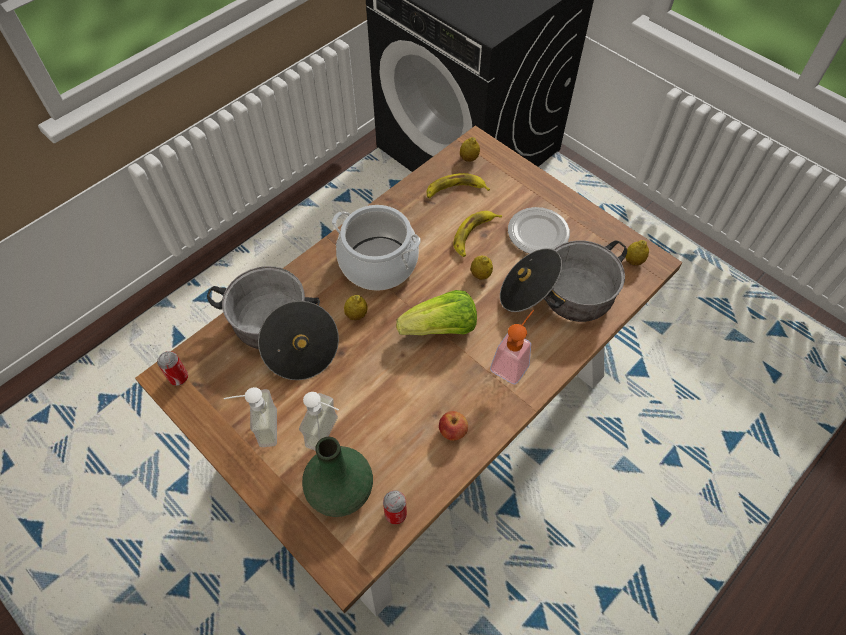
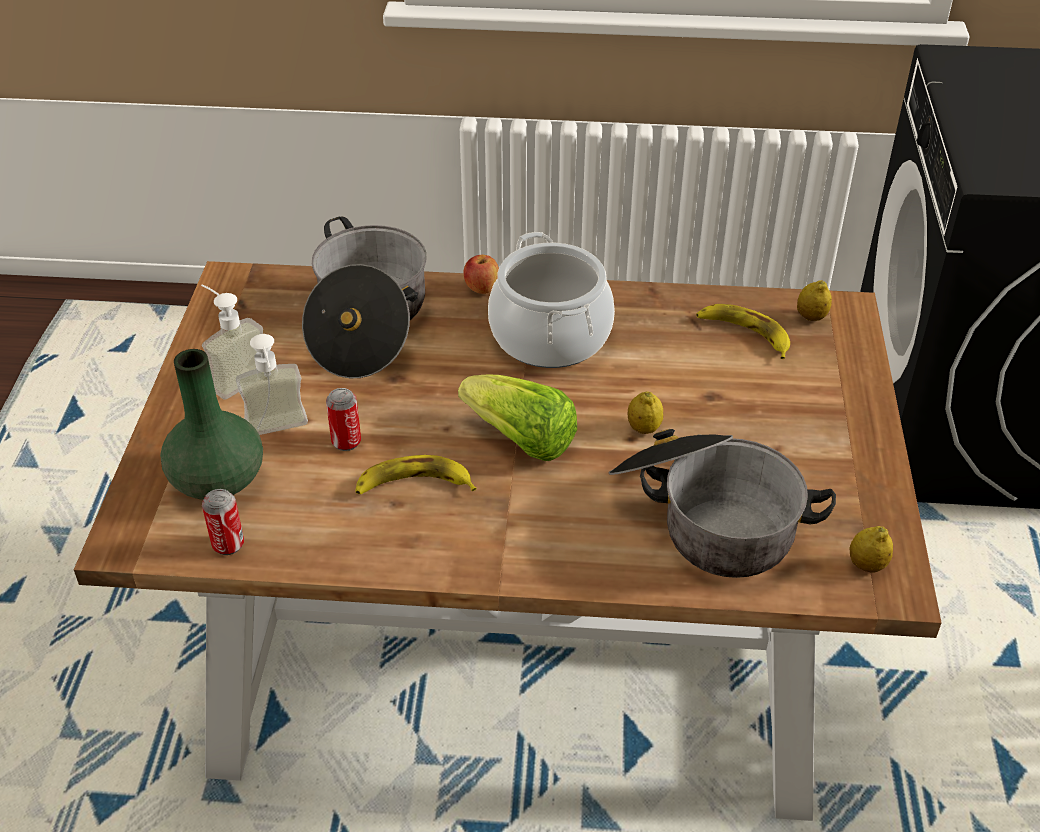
camera: 50 degrees right, 15 degrees down
can [157,351,188,386] -> can moved to [326,388,361,451]
lemon [344,295,368,320] -> none
apple [439,411,468,441] -> apple moved to [464,255,499,294]
banana [453,211,502,257] -> banana moved to [355,455,477,494]
soap dispenser [490,310,534,385] -> none
plate [508,207,570,254] -> none

